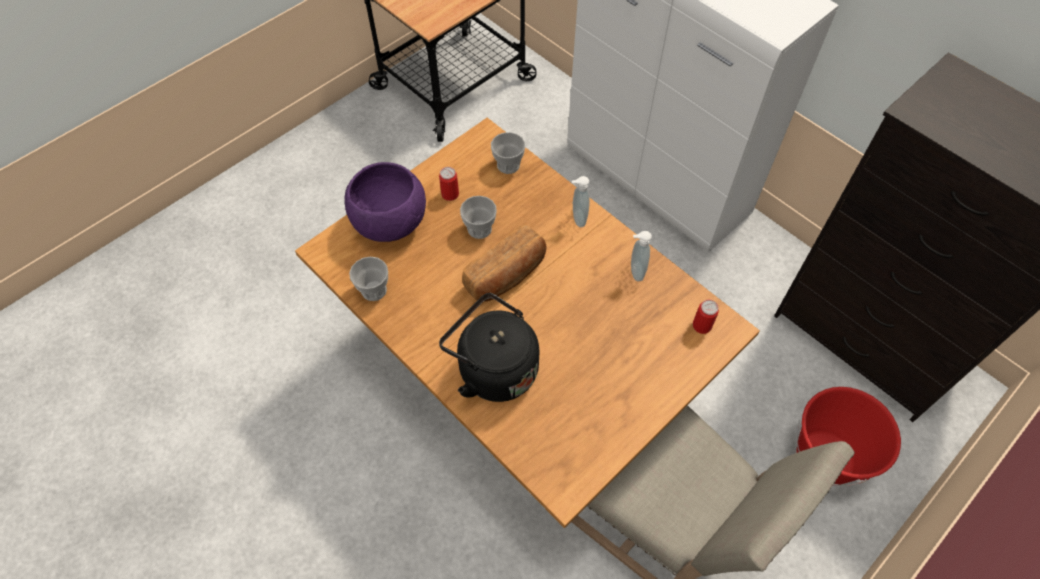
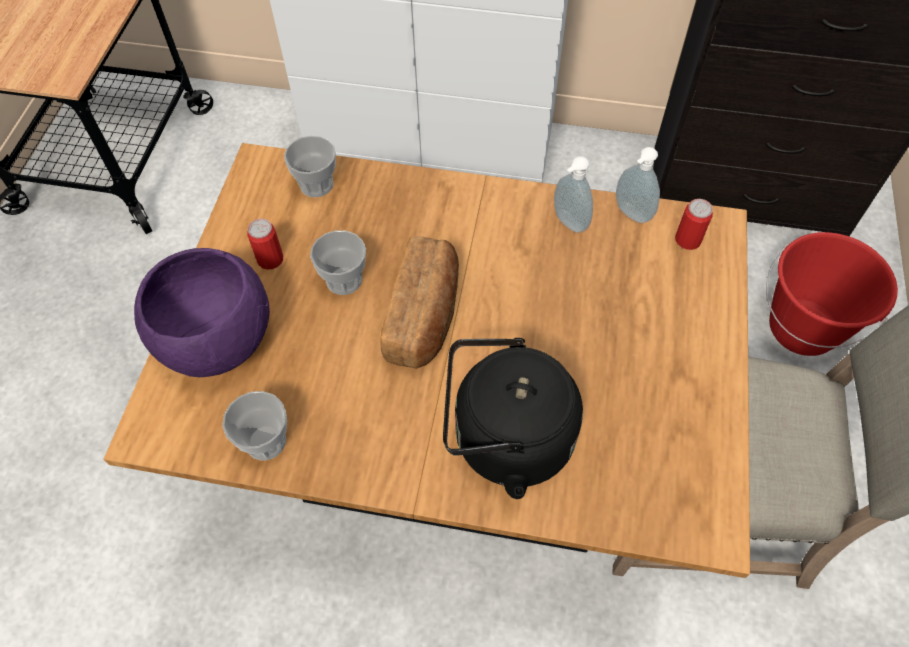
camera: 35 degrees left, 0 degrees up
soap dispenser [572,176,590,227] -> soap dispenser moved to [616,147,660,223]

